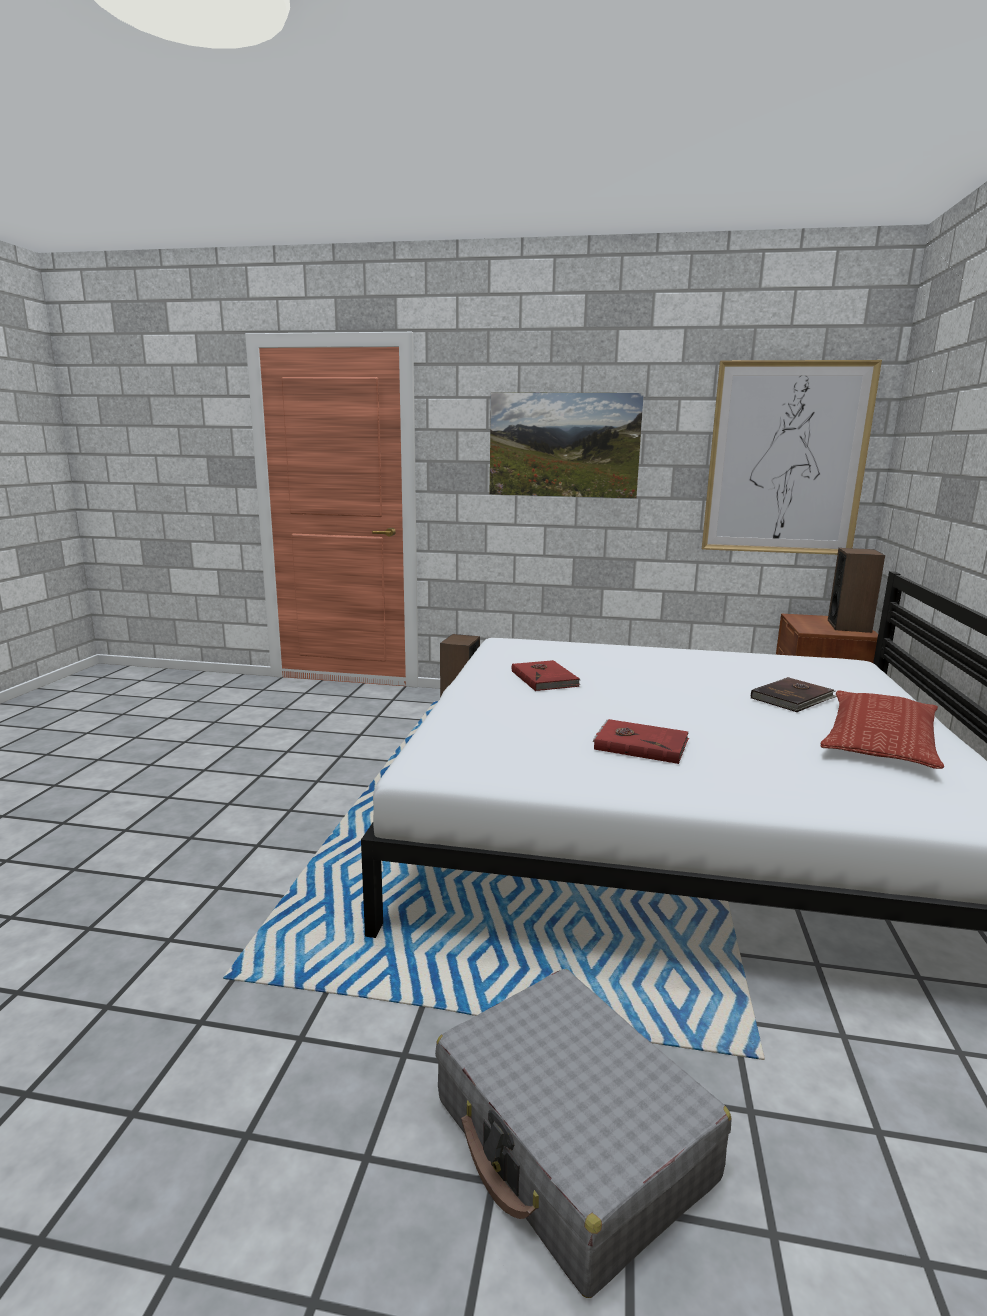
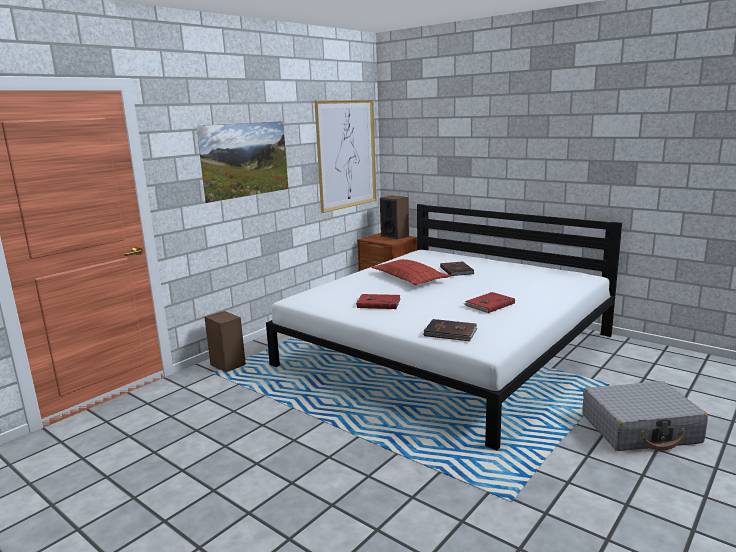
camera: 60 degrees left, 0 degrees up
pillow [821,690,944,769] -> pillow moved to [371,259,451,285]
none -> brown book [423,319,478,341]

